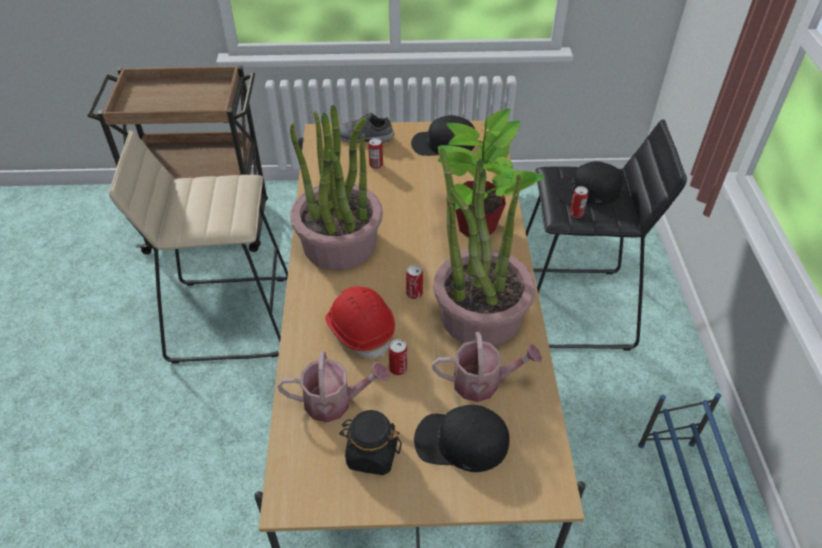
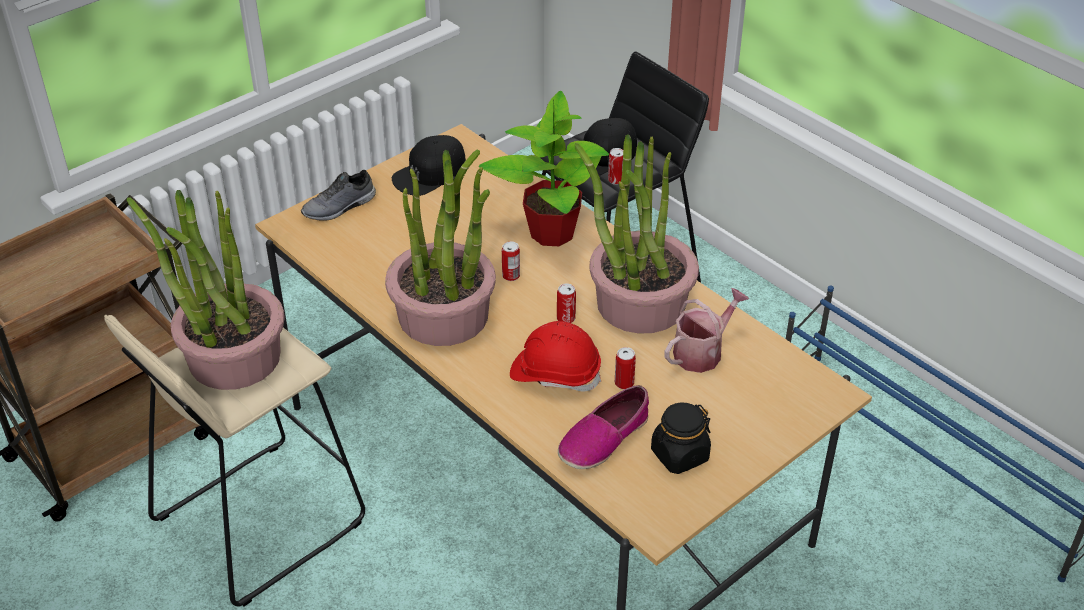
camera: 40 degrees left, 5 degrees down
watering can [277,351,389,423] -> shoe [558,385,649,469]
can [368,138,383,169] -> can moved to [502,241,520,281]
black cap [414,405,510,472] -> none
none -> potted plant [127,190,284,390]

